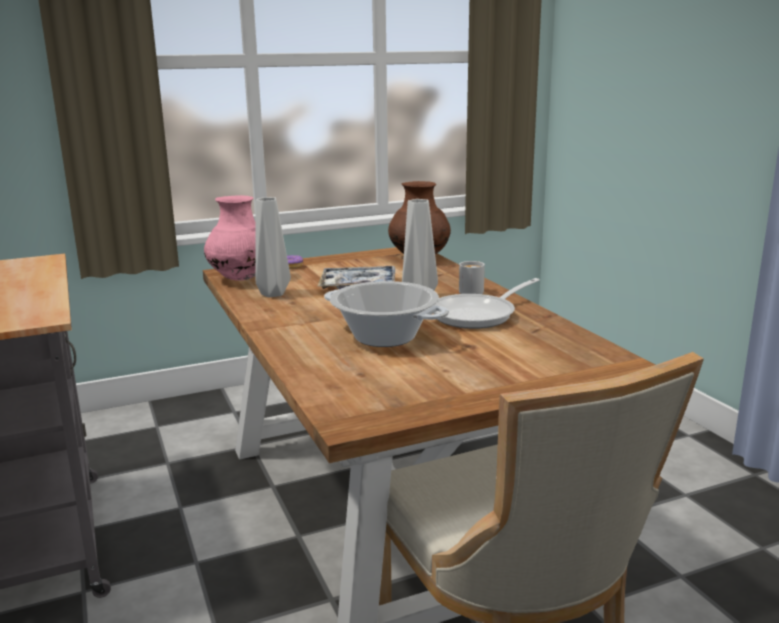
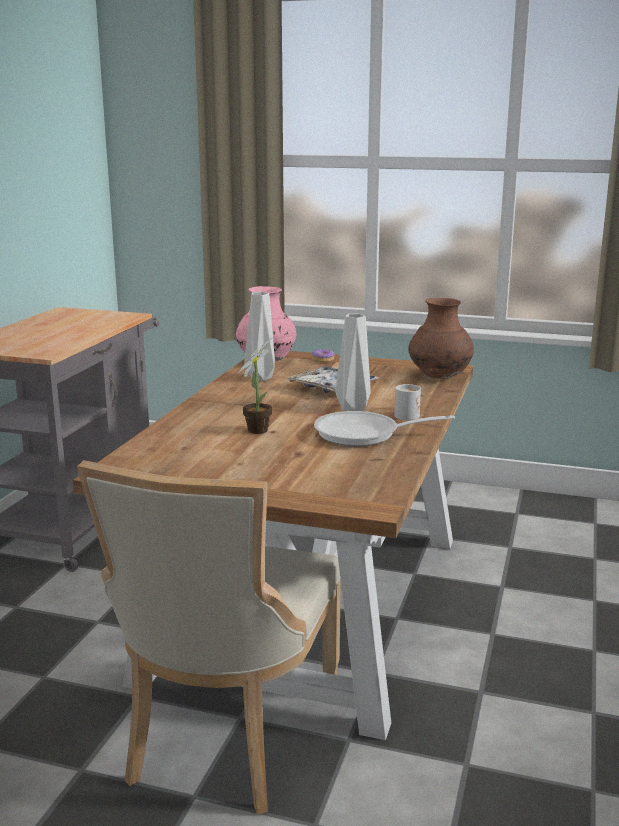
camera: 40 degrees right, 0 degrees up
cooking pot [324,281,449,347] -> potted plant [238,338,273,434]

